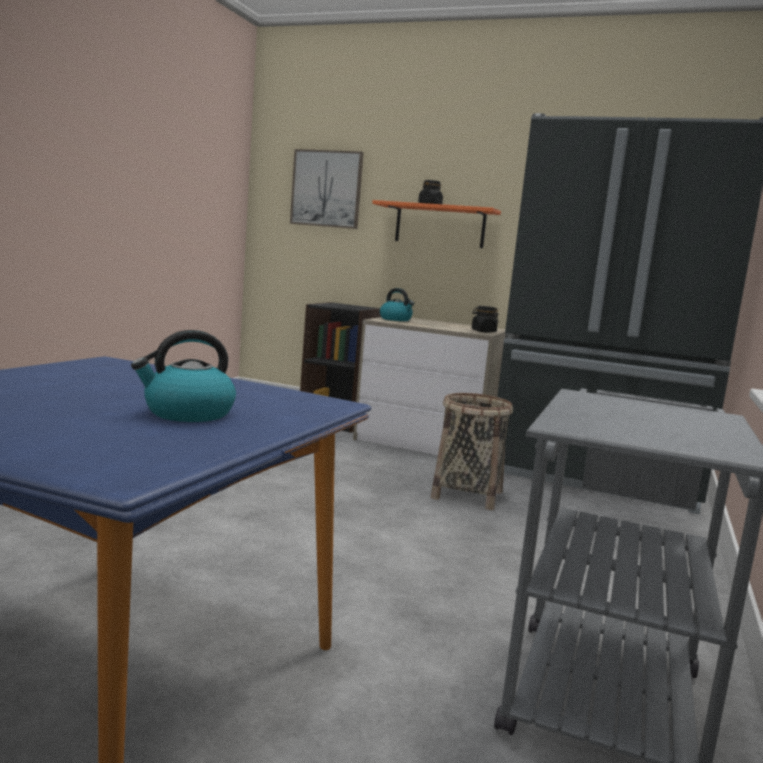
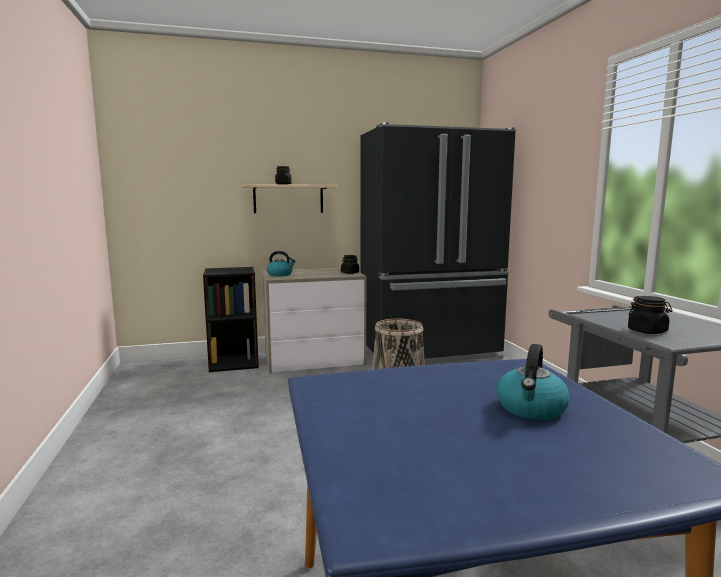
camera: 35 degrees left, 0 degrees up
picture [290,149,364,229] -> none
orange shelf [372,200,501,248] -> beige shelf [242,184,338,213]
none -> black jar [628,296,673,334]

